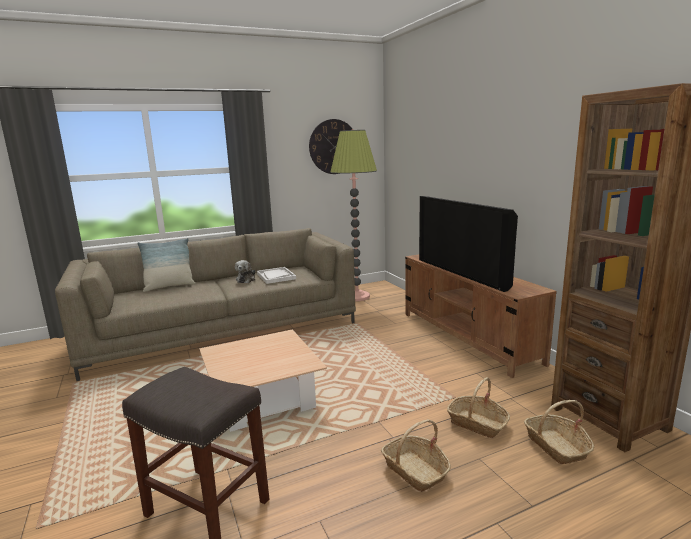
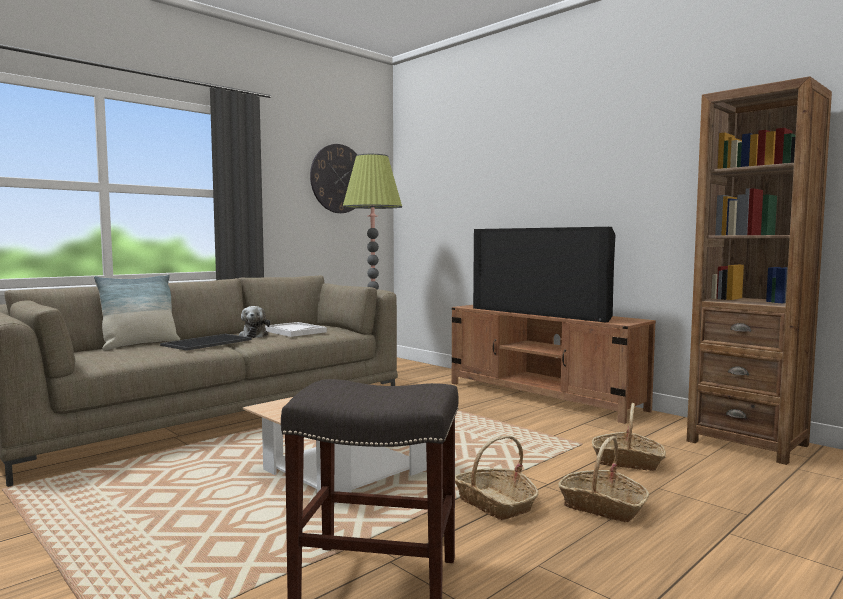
camera: 20 degrees left, 10 degrees down
basket [524,400,594,464] -> basket moved to [455,435,538,520]
none -> tray [160,334,252,351]

